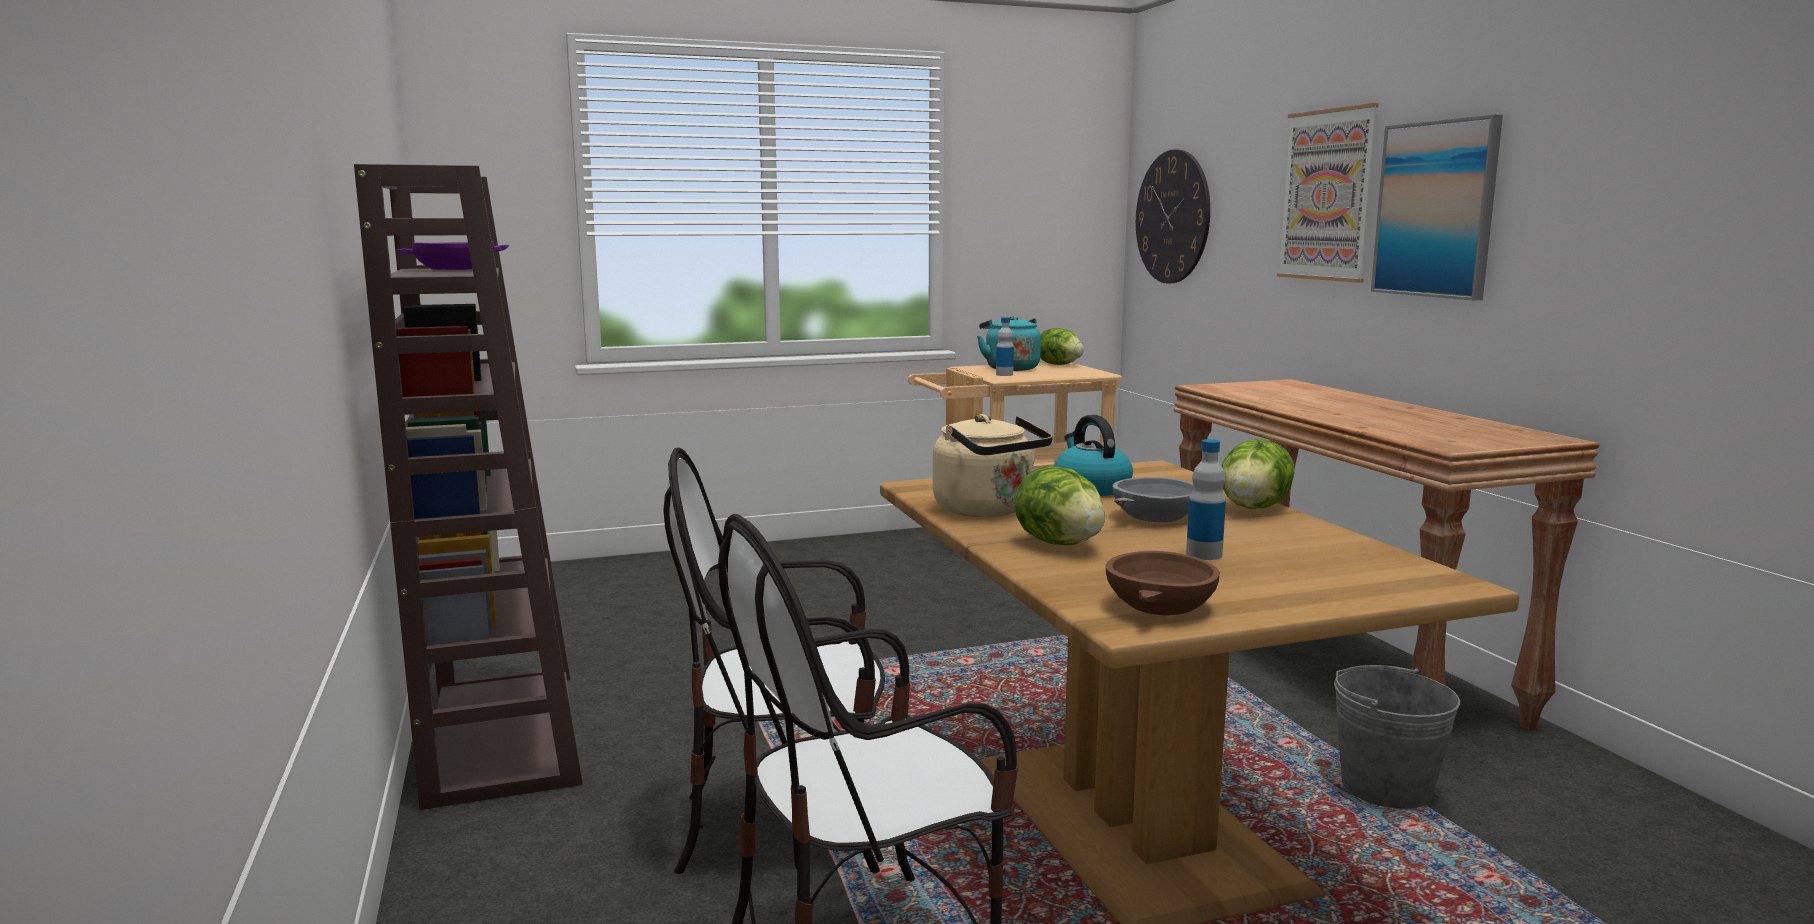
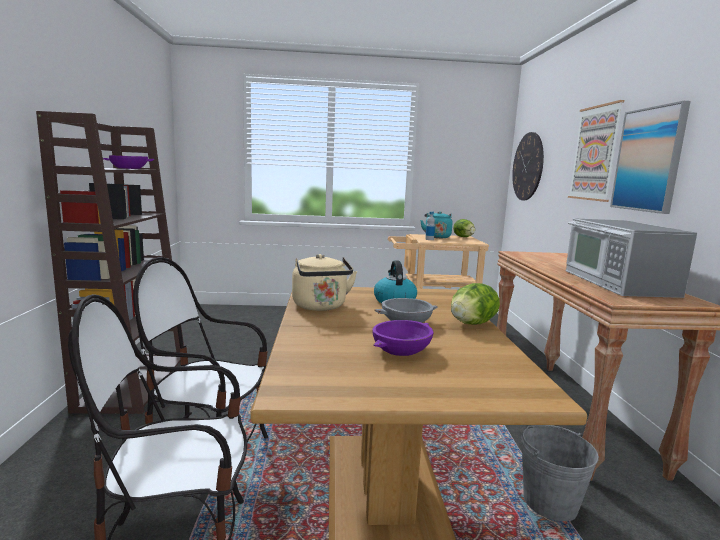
camera: 15 degrees right, 0 degrees up
lettuce [1014,466,1105,545] -> none
brown bowl [1106,551,1220,615] -> none
bottle [1186,439,1226,560] -> purple bowl [372,320,433,356]
none -> microwave [565,218,697,298]

